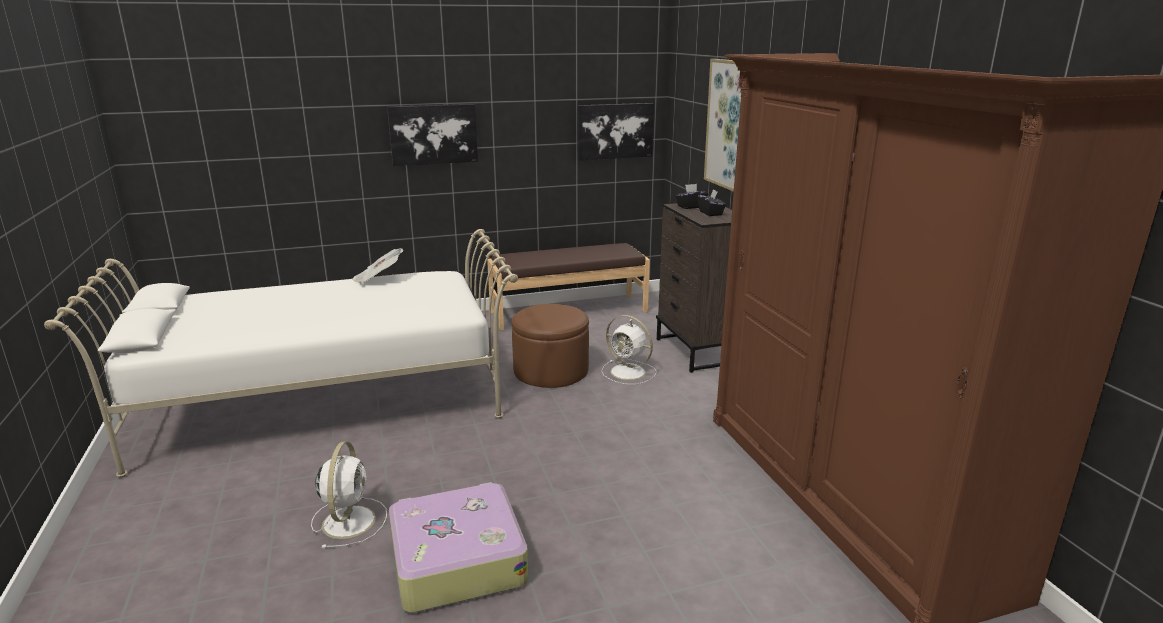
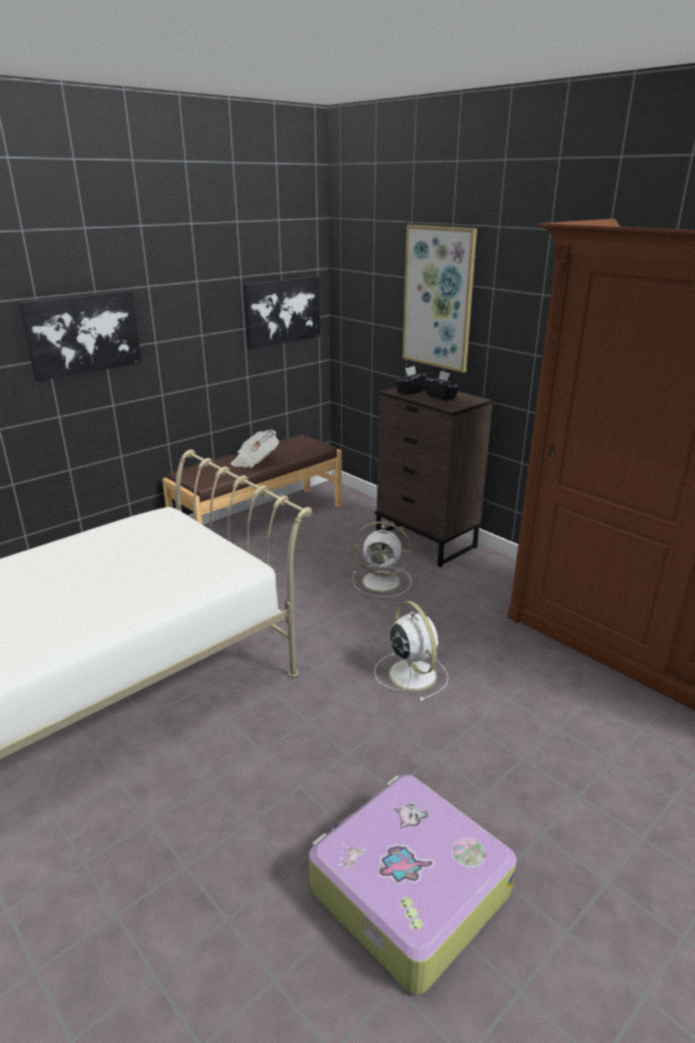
camera: 25 degrees left, 5 degrees up
white fan [311,442,387,549] -> white fan moved to [374,601,449,701]
newspaper [353,248,403,284] -> newspaper moved to [231,430,279,468]
brown ottoman [511,304,589,388] -> none

